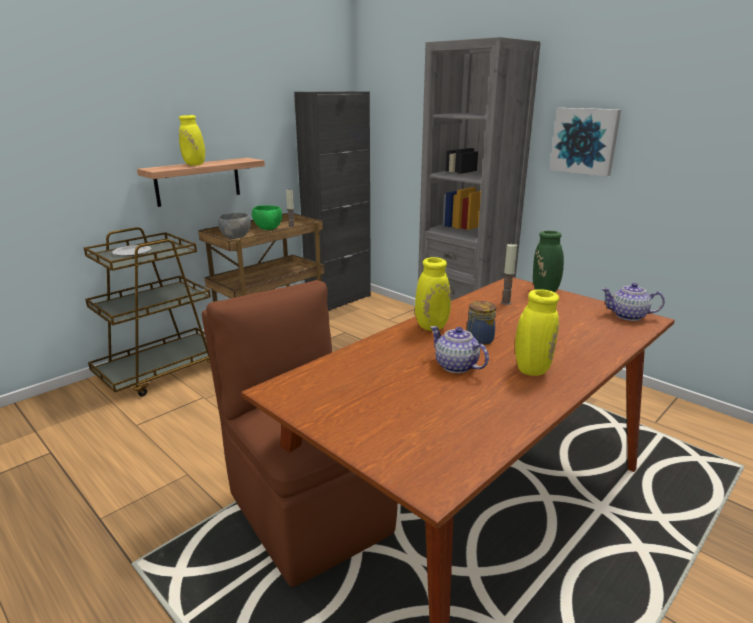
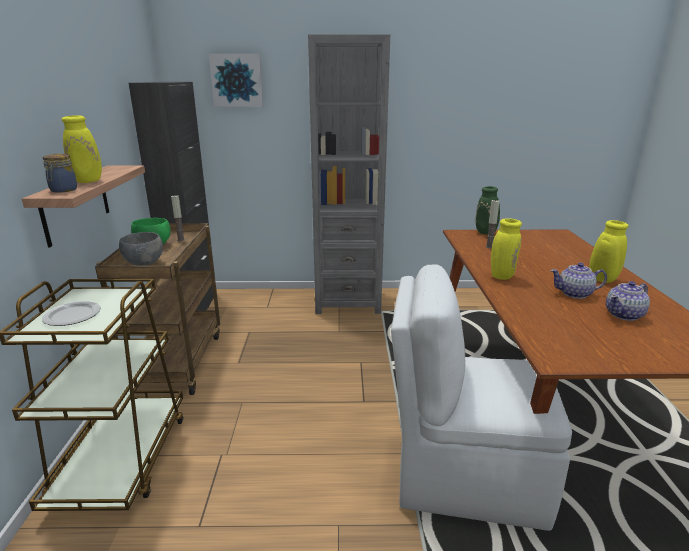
camera: 45 degrees left, 0 degrees up
brown chair [202,280,398,587] -> white chair [391,264,572,531]
jar [467,301,496,345] -> jar moved to [42,154,77,193]
picture [550,108,621,176] -> picture moved to [209,53,263,107]
teapot [602,283,665,321] -> teapot moved to [606,281,650,321]

